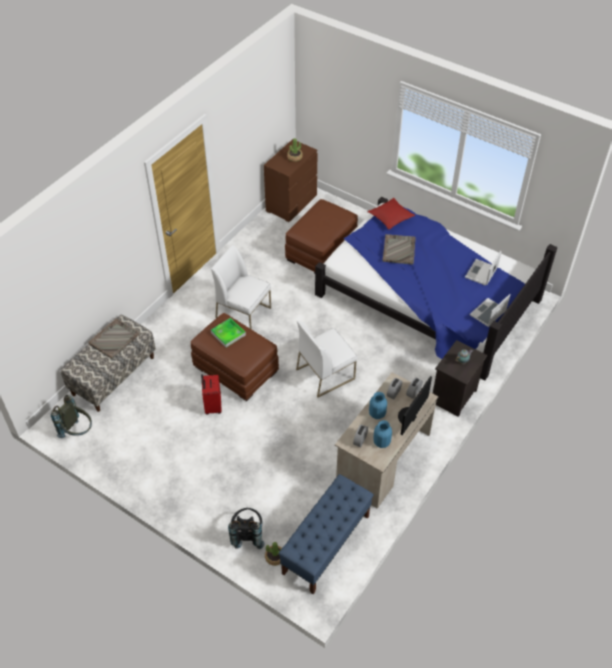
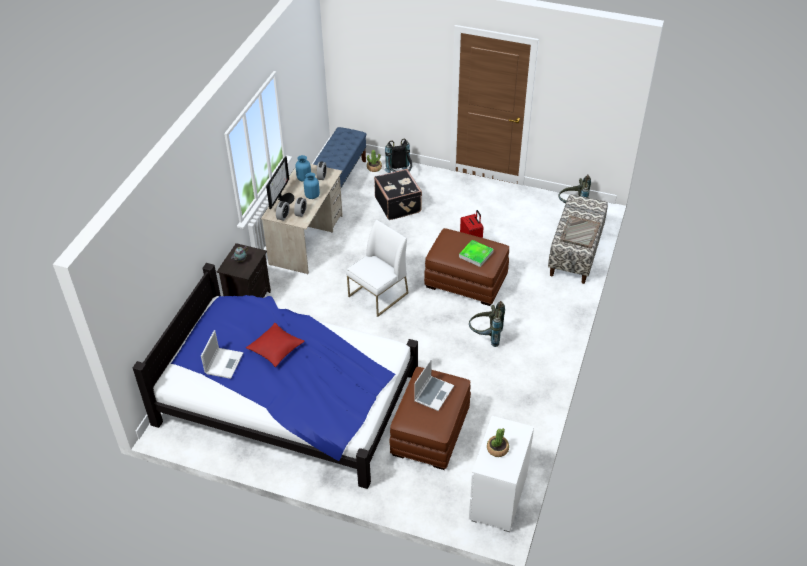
camera: 165 degrees right, 5 degrees down
white chair [211,244,271,330] -> grey backpack [469,301,505,347]
brown dresser [264,139,317,222] -> white dresser [469,416,534,532]
red pillow [368,198,415,230] -> red pillow moved to [246,323,305,367]
grey tray [382,234,416,265] -> none
laptop [470,294,510,327] -> laptop moved to [414,359,454,411]
none -> black suitcase [374,169,422,220]

